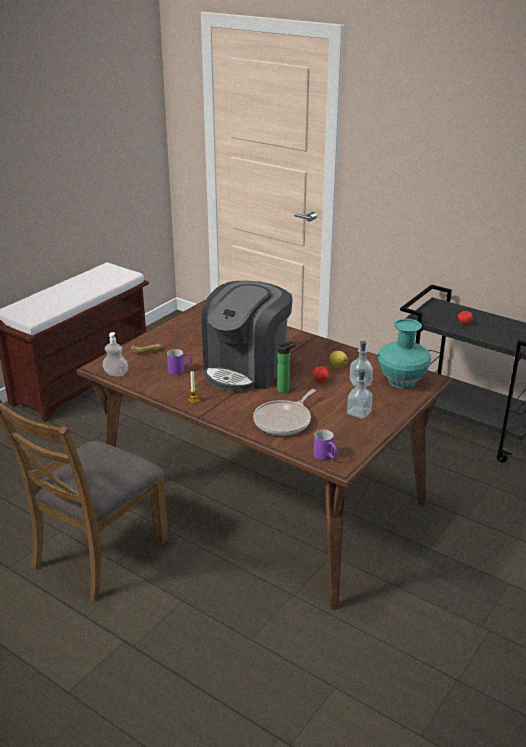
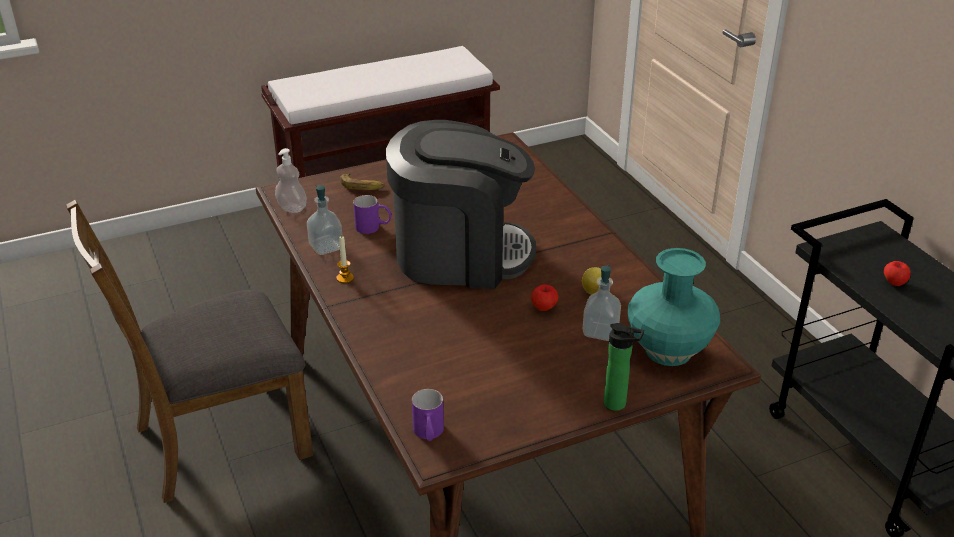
camera: 30 degrees right, 5 degrees up
coffee machine [201,281,293,392] -> coffee machine turned 150 degrees counterclockwise [386,120,536,289]
frying pan [253,389,316,436] -> none
bottle [277,341,296,393] -> bottle moved to [604,323,644,411]
soap dispenser [347,369,373,419] -> soap dispenser moved to [307,185,342,255]

